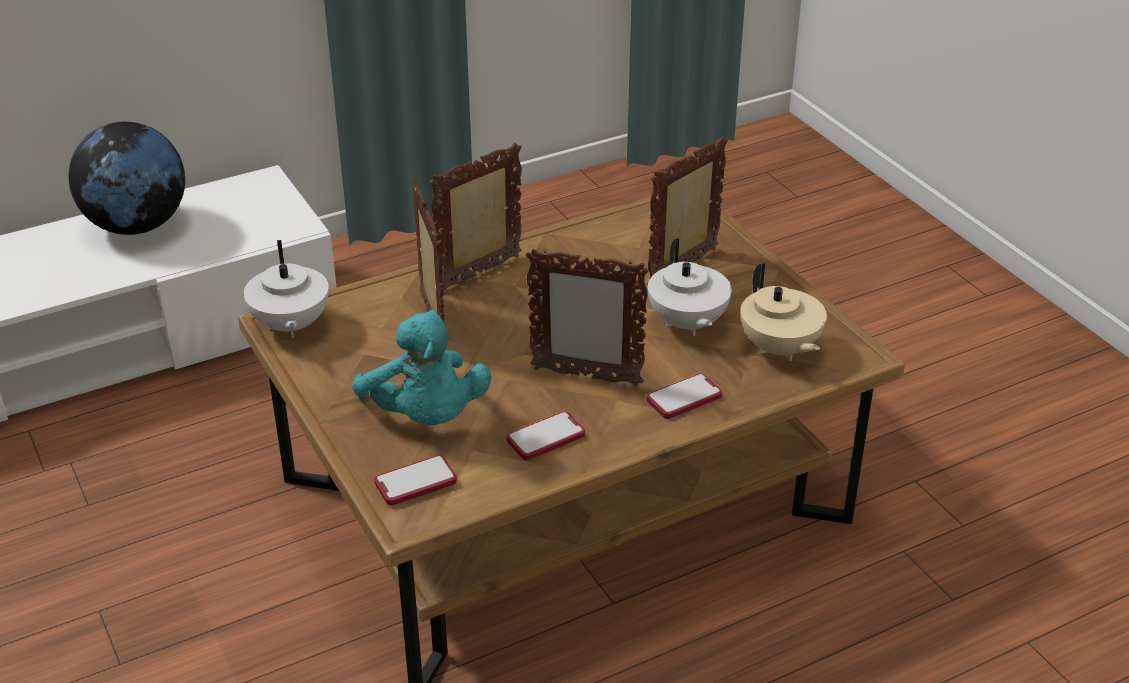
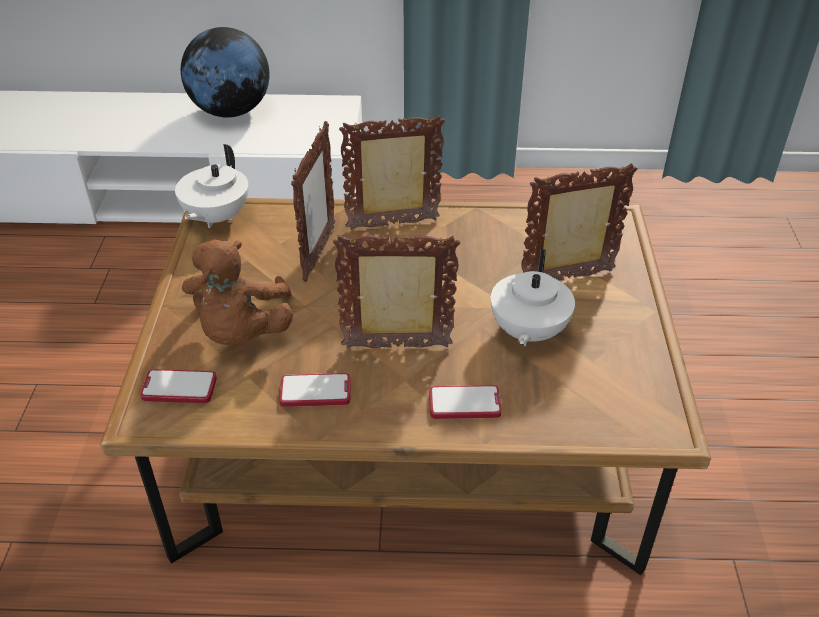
camera: 30 degrees right, 5 degrees up
turquoise plush toy [352,310,492,425] -> brown plush toy [182,239,293,345]
picture frame [526,248,649,386] -> picture frame turned 135 degrees clockwise [333,235,460,348]
beige teapot [741,263,827,361] -> none

